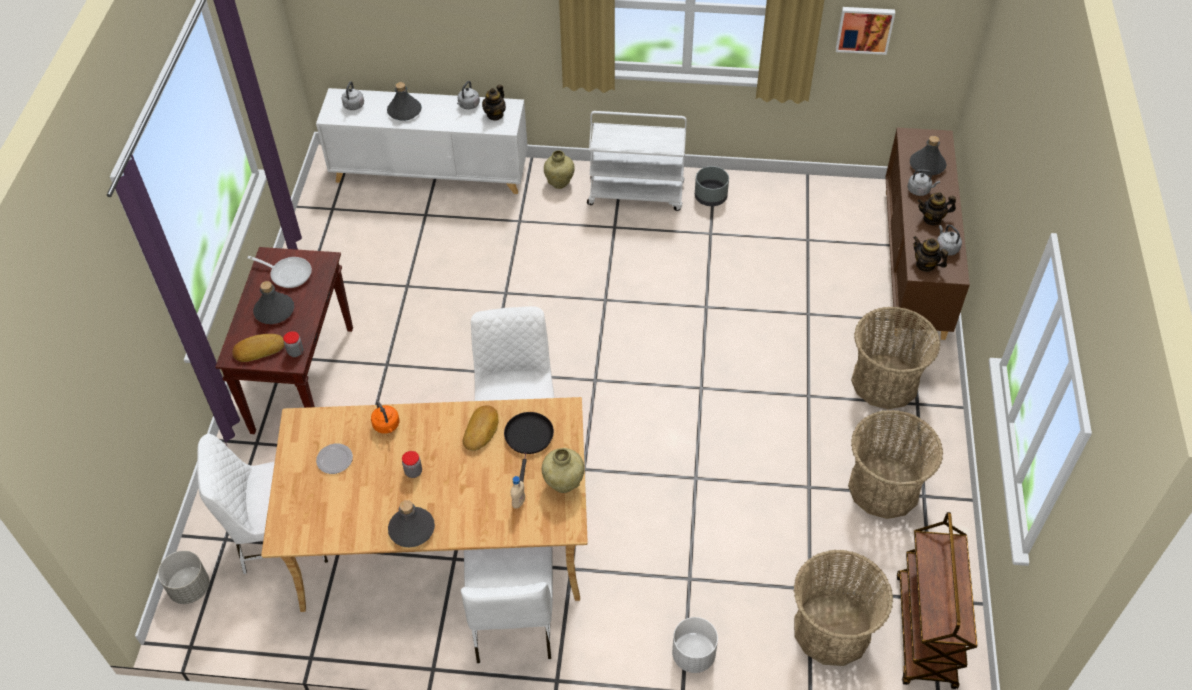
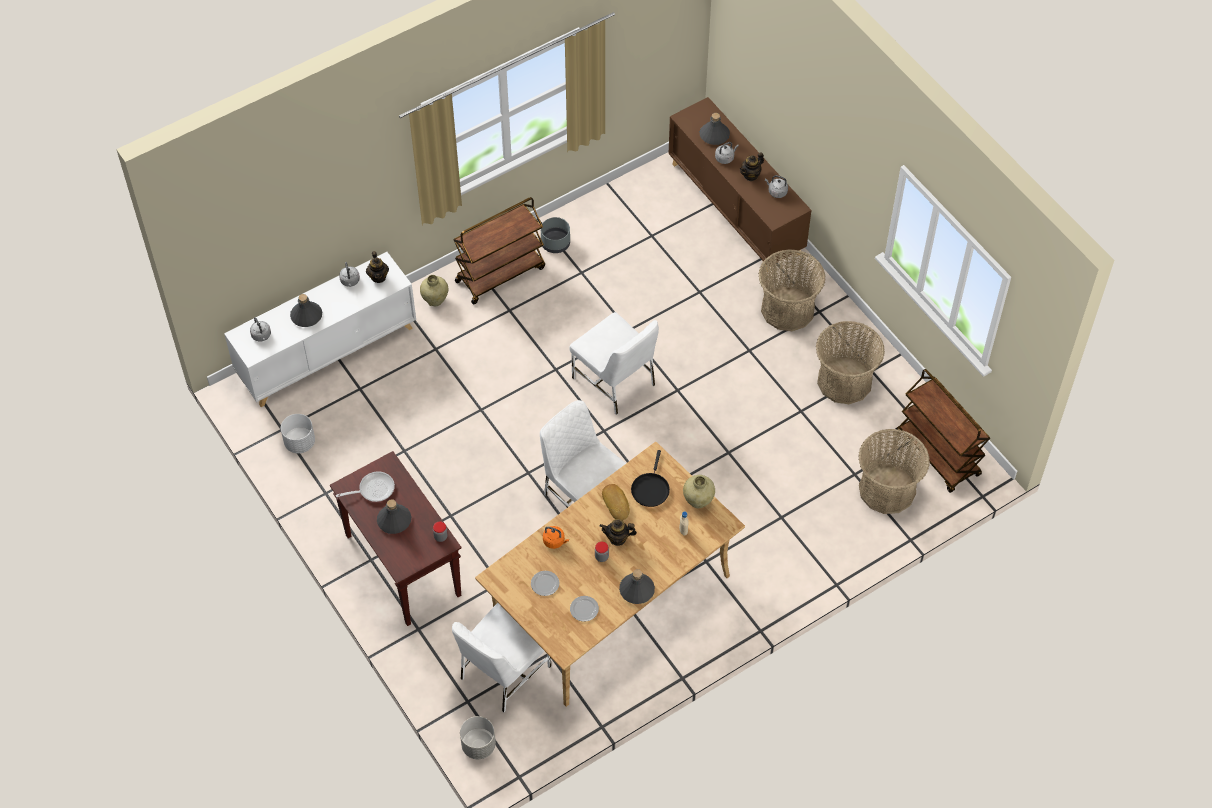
camera: 40 degrees left, 5 degrees up
bread [232,334,285,362] -> none
white chair [461,546,553,664] -> white chair moved to [569,312,659,415]
black frying pan [504,412,554,482] -> black frying pan turned 135 degrees counterclockwise [631,450,670,507]
white cart [587,111,687,211] -> brown cart [454,197,545,304]
white planter [672,617,718,673] -> white planter moved to [281,414,315,453]
picture [836,7,895,55] -> none
teapot [913,236,948,272] -> teapot moved to [600,519,637,546]
none -> plate [570,596,599,622]

